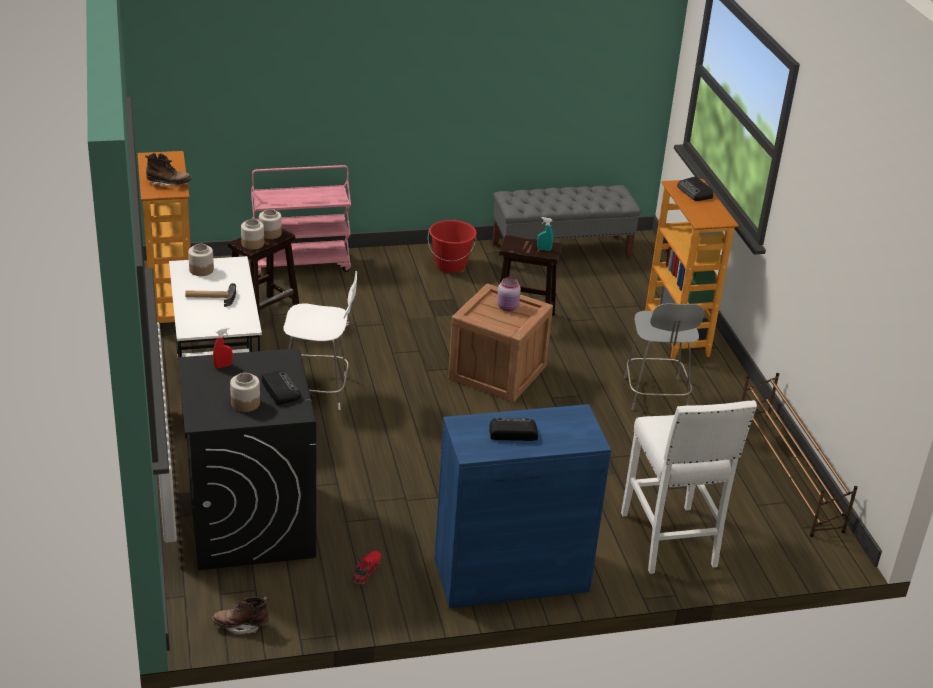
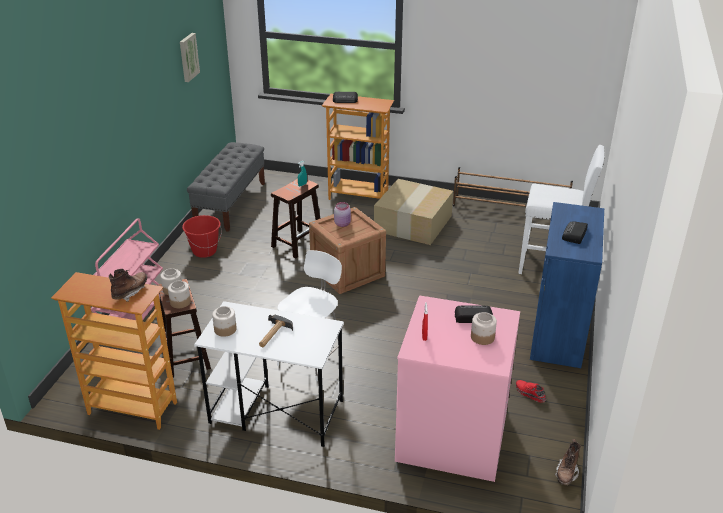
camera: 60 degrees left, 0 degrees up
black washing machine [178,348,316,570] -> pink washing machine [395,295,520,482]
grey chair [624,303,705,411] -> cardboard box [374,179,453,245]
none -> picture [180,33,200,82]

